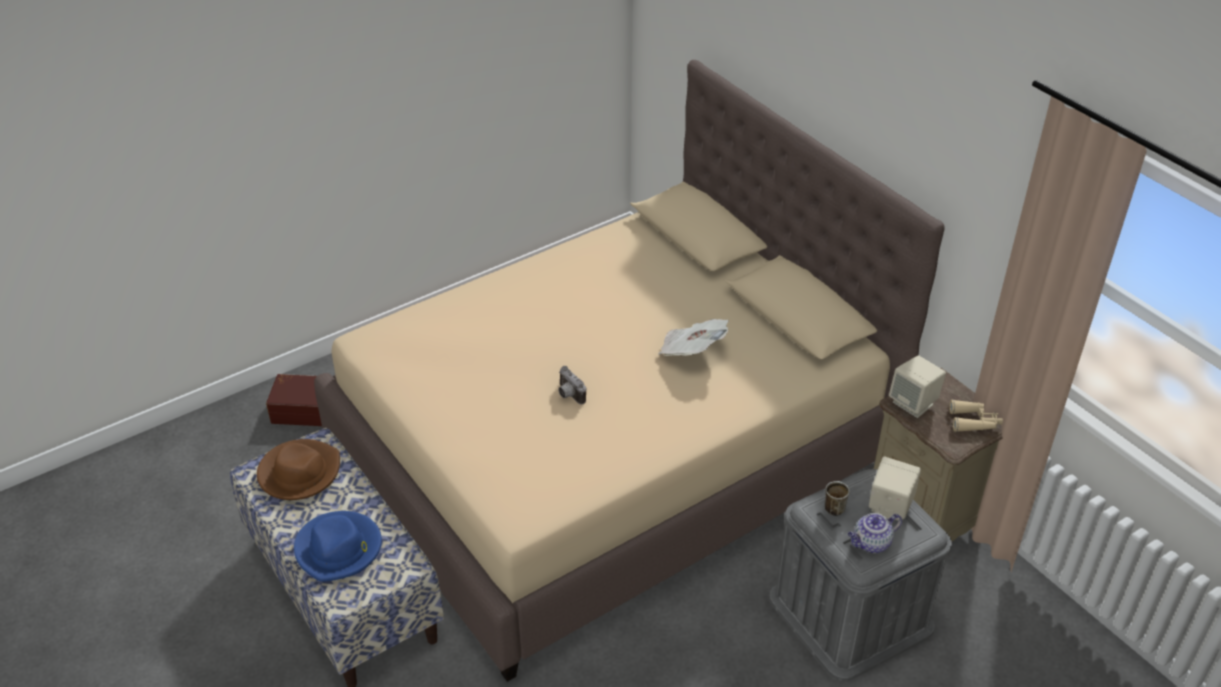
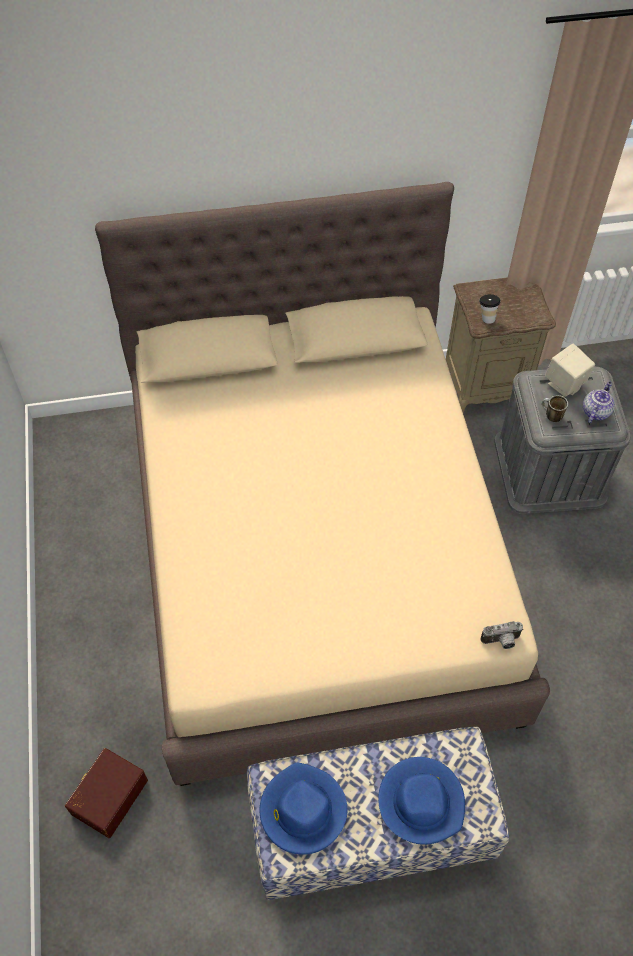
camera: 65 degrees left, 15 degrees up
brown hat [257,439,340,500] -> blue hat [260,763,347,855]
camera [558,366,586,404] -> camera moved to [480,621,524,649]
newspaper [658,319,728,356] -> none
teapot [848,513,902,553] -> teapot turned 150 degrees counterclockwise [583,381,615,423]
beige speaker [889,355,946,418] -> cup [479,294,501,324]
beige binoculars [949,400,1003,432] -> none

